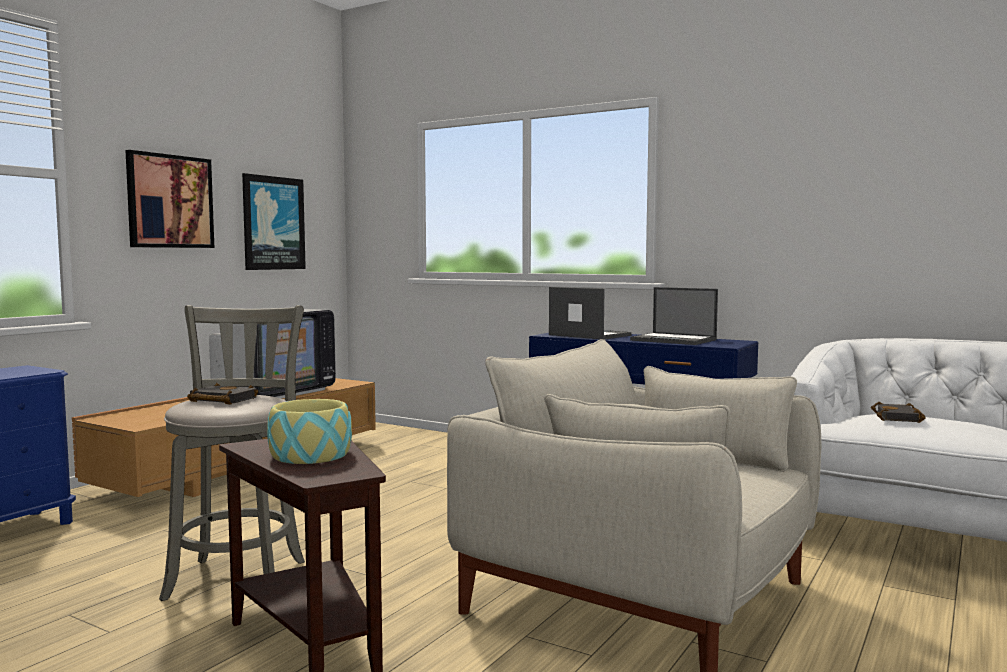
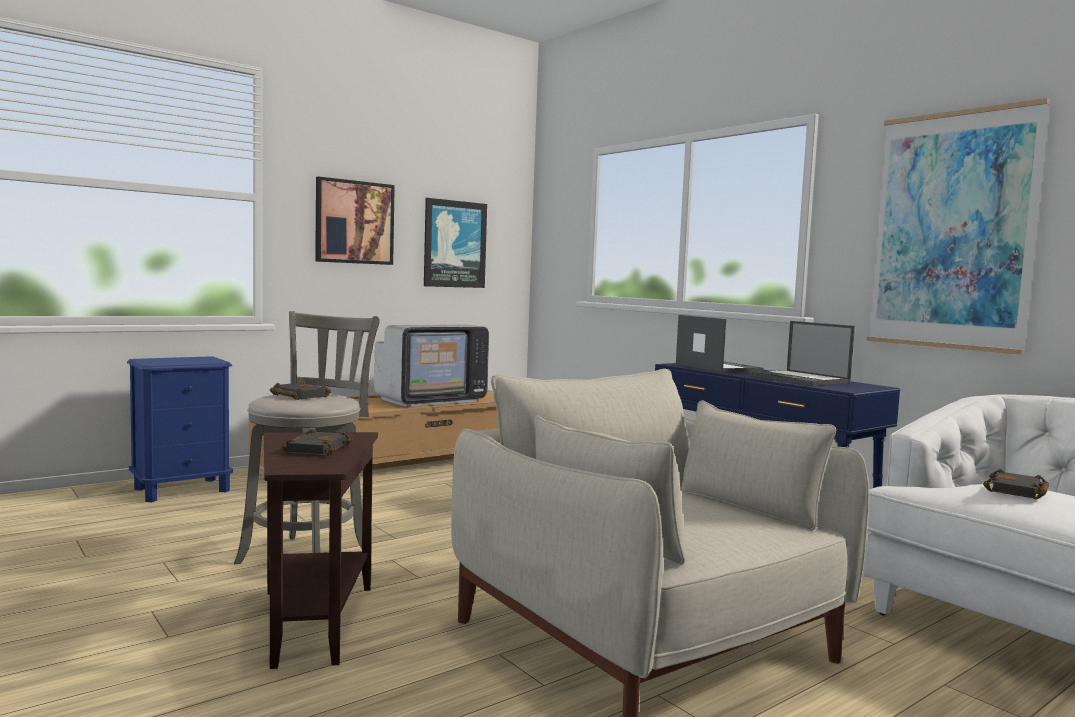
camera: 20 degrees right, 0 degrees up
bowl [267,399,352,464] -> black book [281,429,353,456]
none -> picture [866,98,1050,355]

